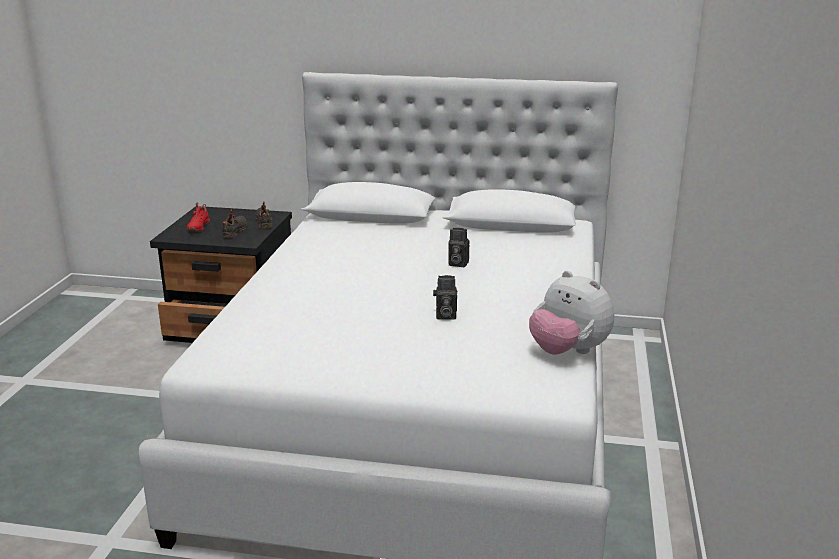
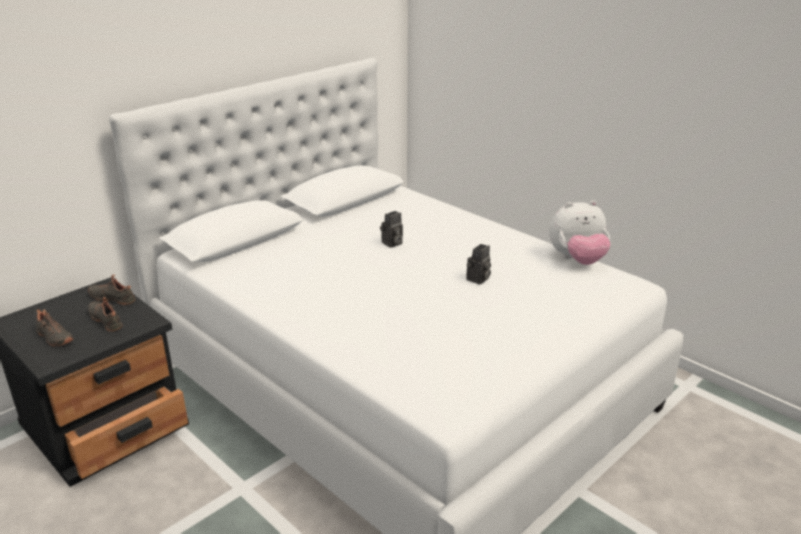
camera: 55 degrees left, 5 degrees up
red shoe [187,202,210,231] -> black shoe [36,309,73,347]

